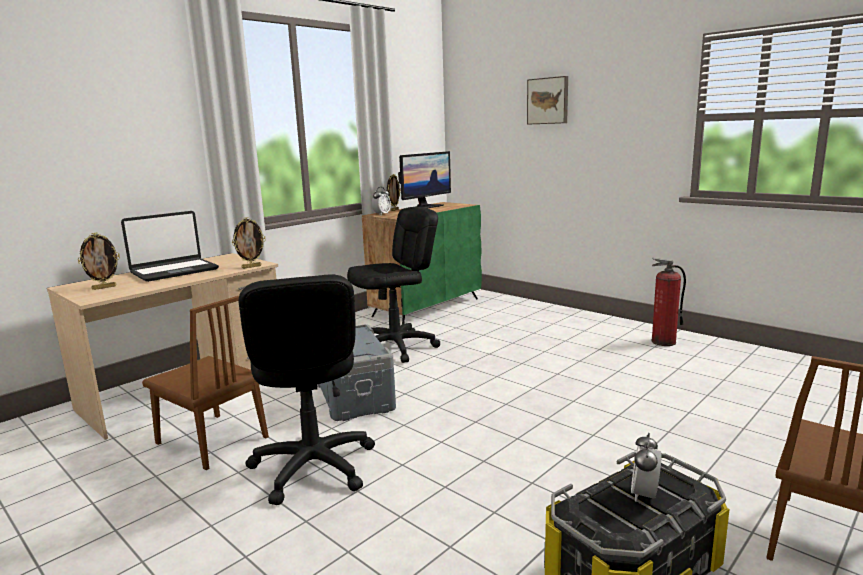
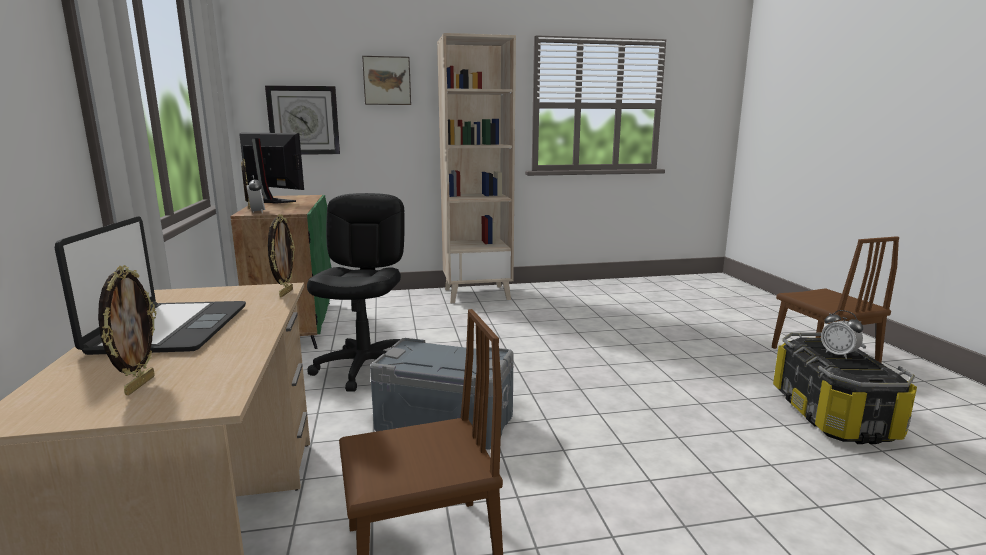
camera: 55 degrees left, 0 degrees up
black office chair [239,275,375,505] -> none
monitor [398,151,451,208] -> monitor turned 45 degrees counterclockwise [239,133,304,204]
fire extinguisher [651,258,686,346] -> none
none -> wall clock [265,85,340,155]
none -> beige bookcase [437,33,516,303]

